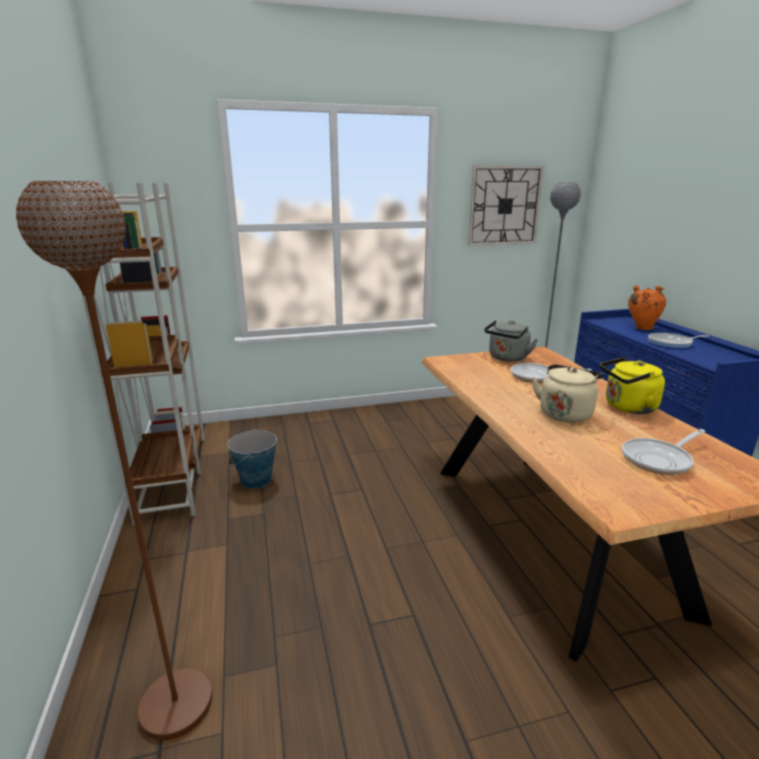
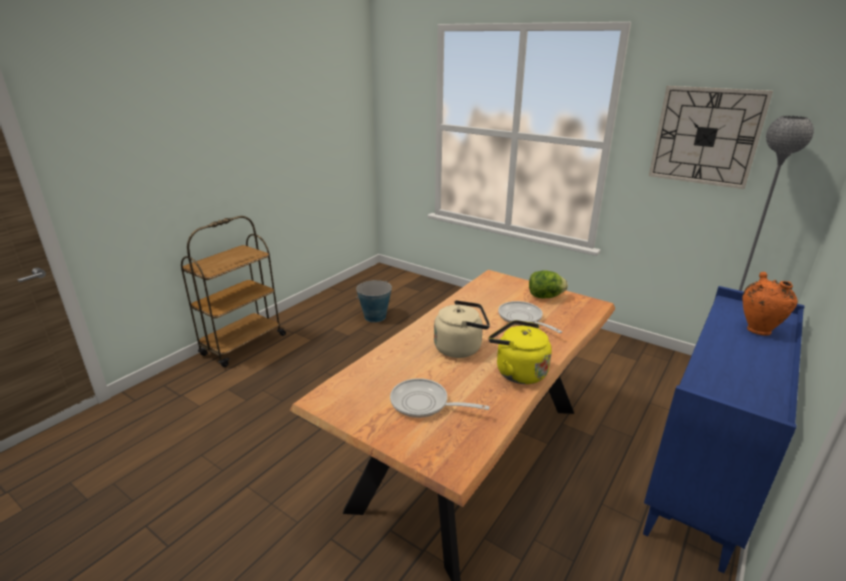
camera: 50 degrees right, 5 degrees up
brown floor lamp [16,181,212,740] -> none
brown bookcase [82,183,205,525] -> none
grey kettle [484,320,538,362] -> lettuce [529,270,568,298]
frying pan [648,333,709,349] -> none
none -> brown cart [181,216,286,367]

